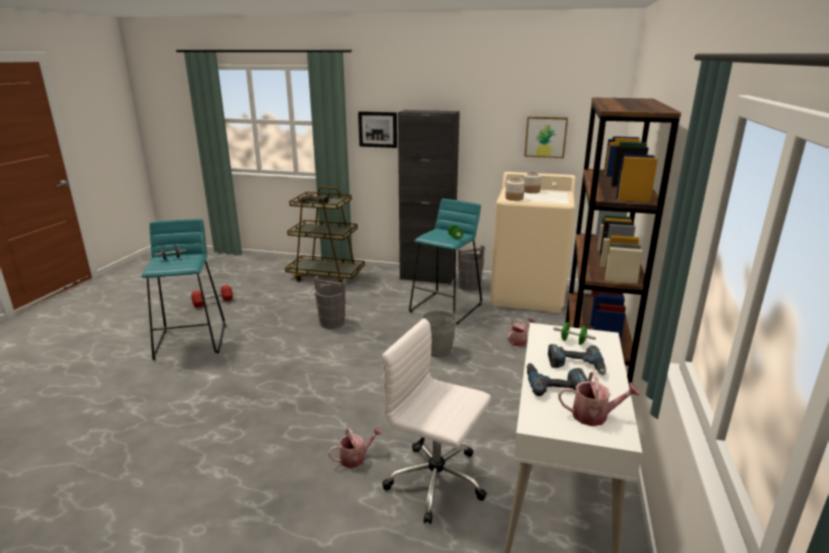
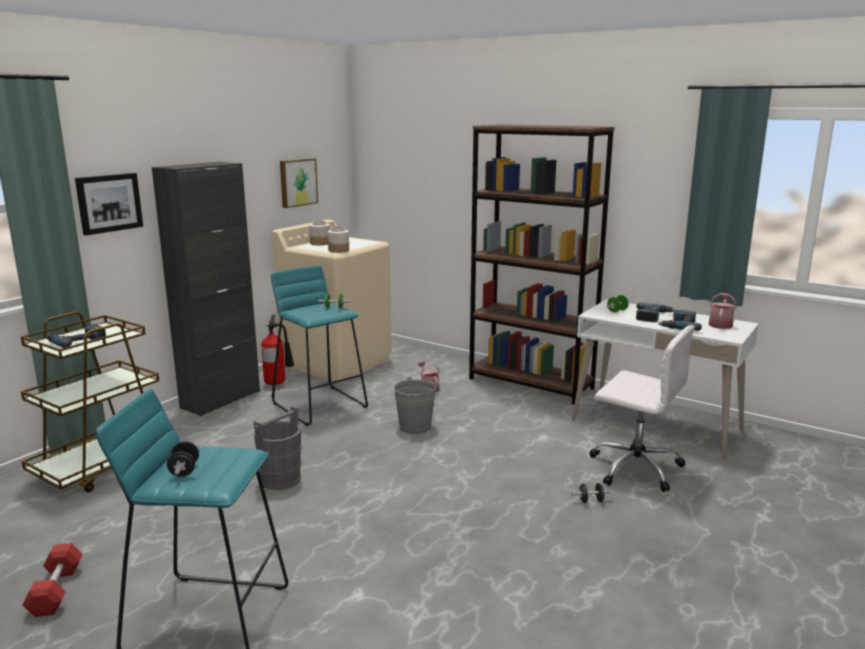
camera: 70 degrees left, 5 degrees down
watering can [328,427,382,468] -> black dumbbell [571,483,612,503]
white office chair [382,318,491,524] -> white office chair turned 105 degrees counterclockwise [589,325,695,492]
grey bucket [458,245,485,291] -> fire extinguisher [261,315,294,385]

